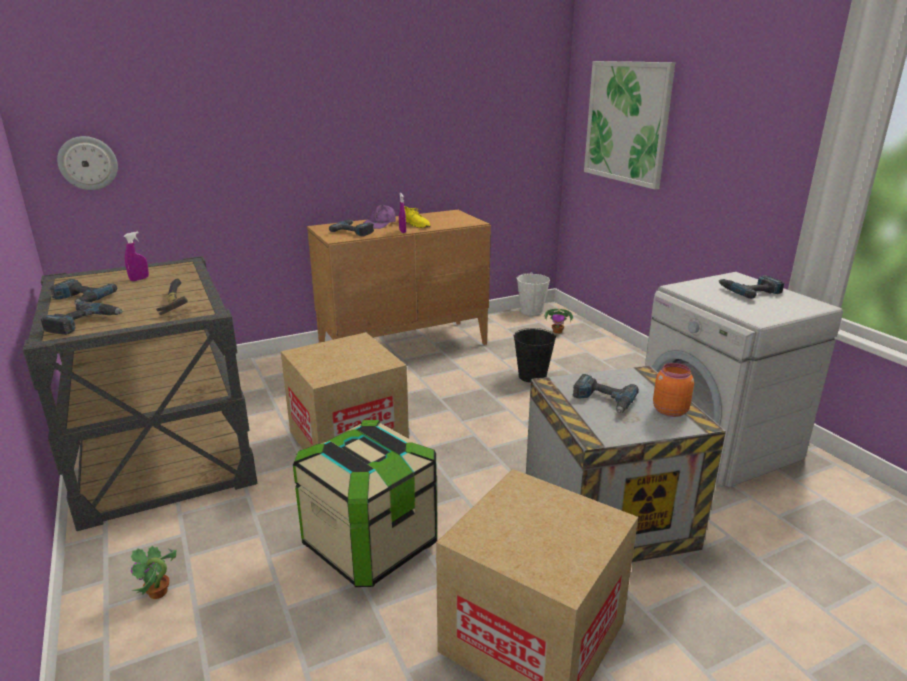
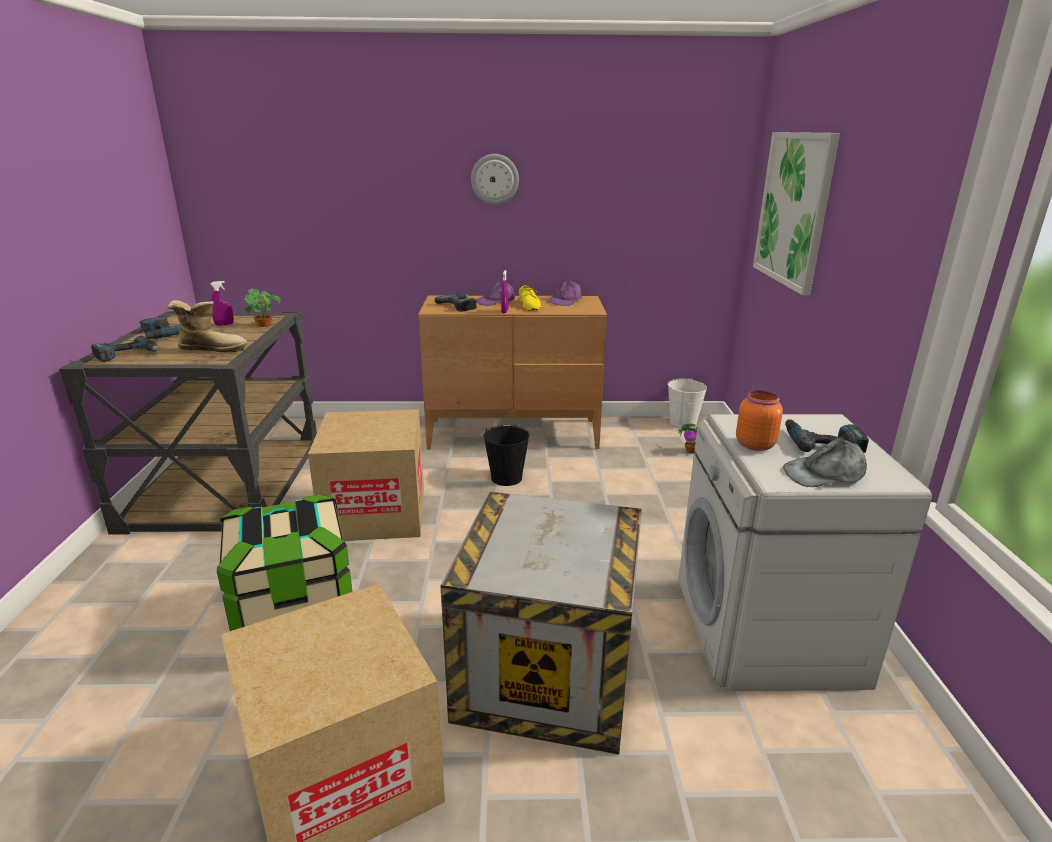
camera: 25 degrees right, 0 degrees up
wall clock [57,136,118,190] -> wall clock moved to [471,154,519,205]
potted plant [130,546,176,599] -> potted plant moved to [242,288,281,327]
hammer [156,279,188,315] -> boot [167,300,247,352]
black bucket [513,328,556,383] -> black bucket moved to [484,425,530,486]
power drill [573,374,639,413] -> none
orange jar [653,363,694,417] -> orange jar moved to [736,390,783,451]
none -> purple cap [549,281,582,306]
none -> grey cap [783,439,867,487]

